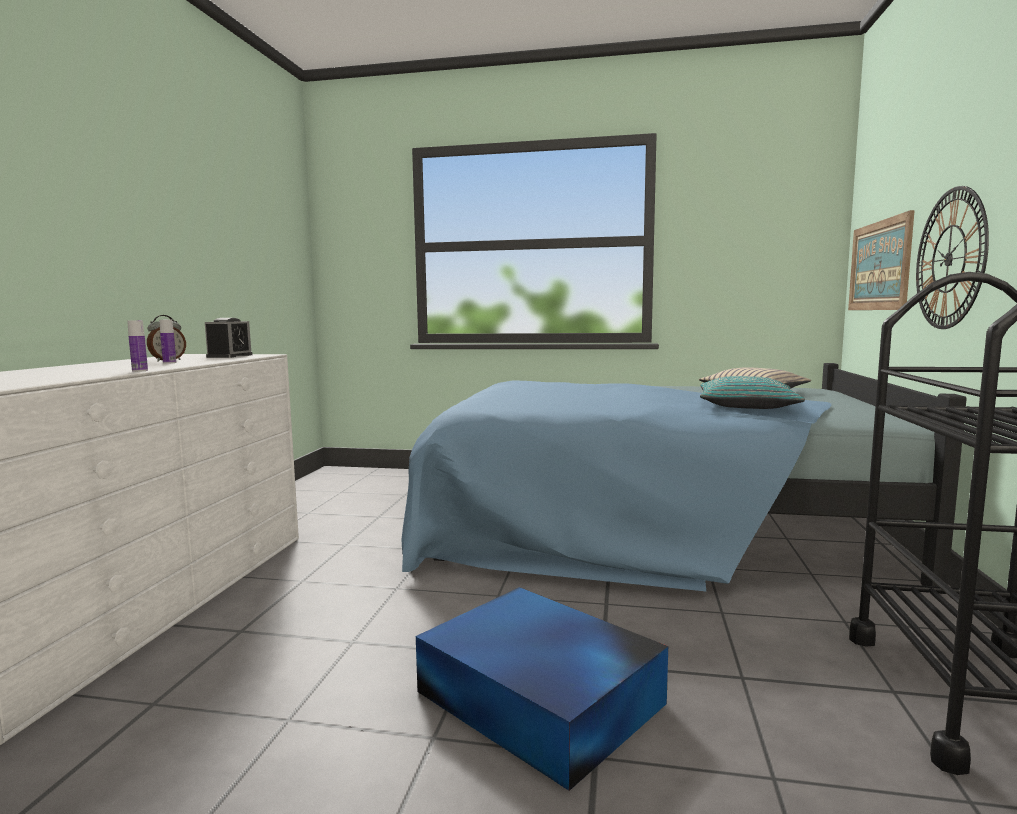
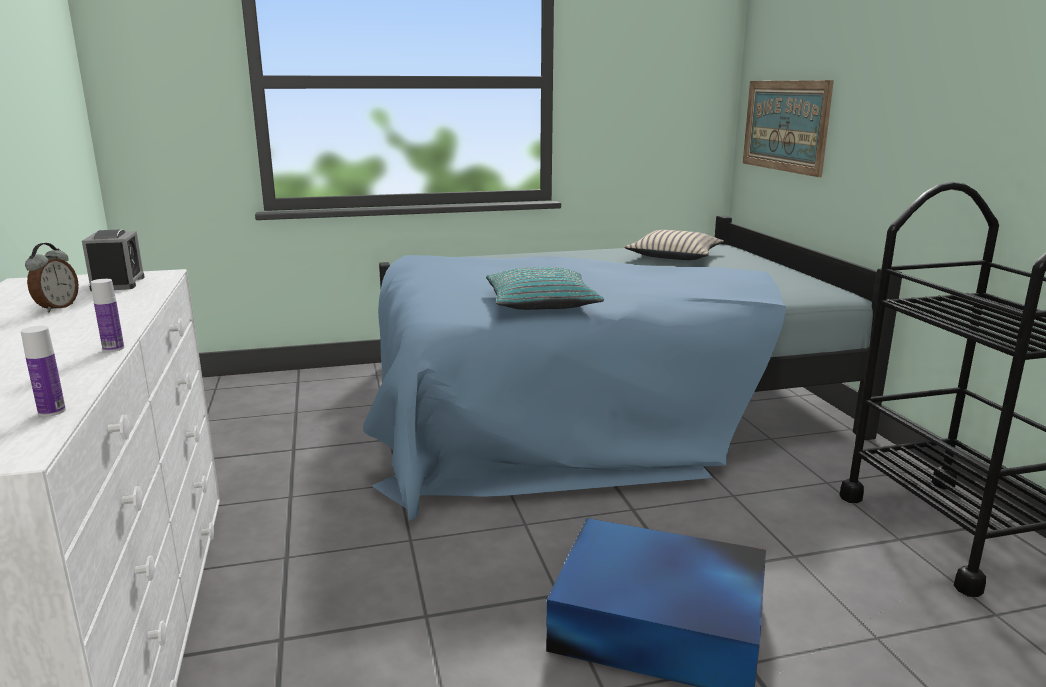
camera: 25 degrees left, 10 degrees up
bottle [159,320,176,364] -> bottle moved to [21,326,66,417]
turquoise pillow [700,376,805,409] -> turquoise pillow moved to [486,267,604,310]
wall clock [916,186,989,329] -> none

